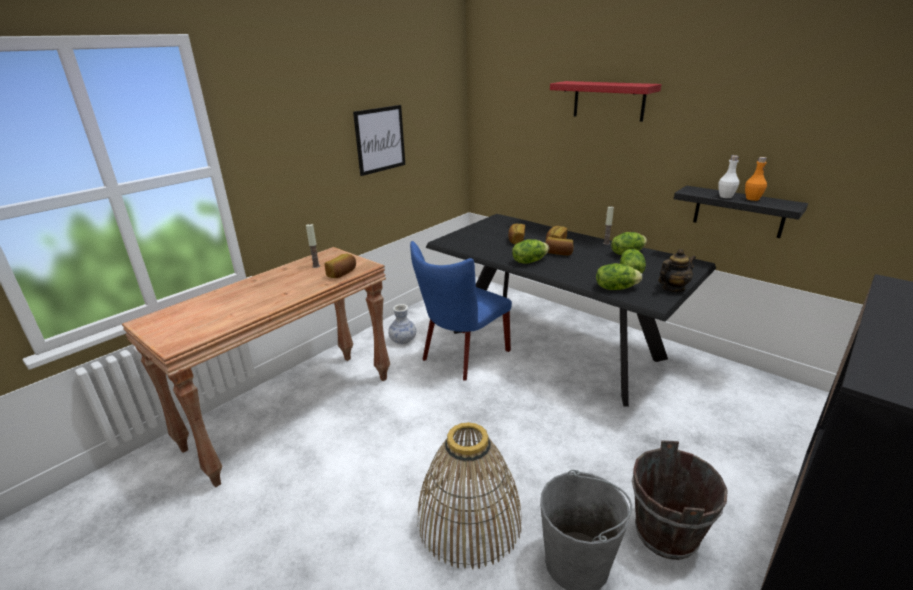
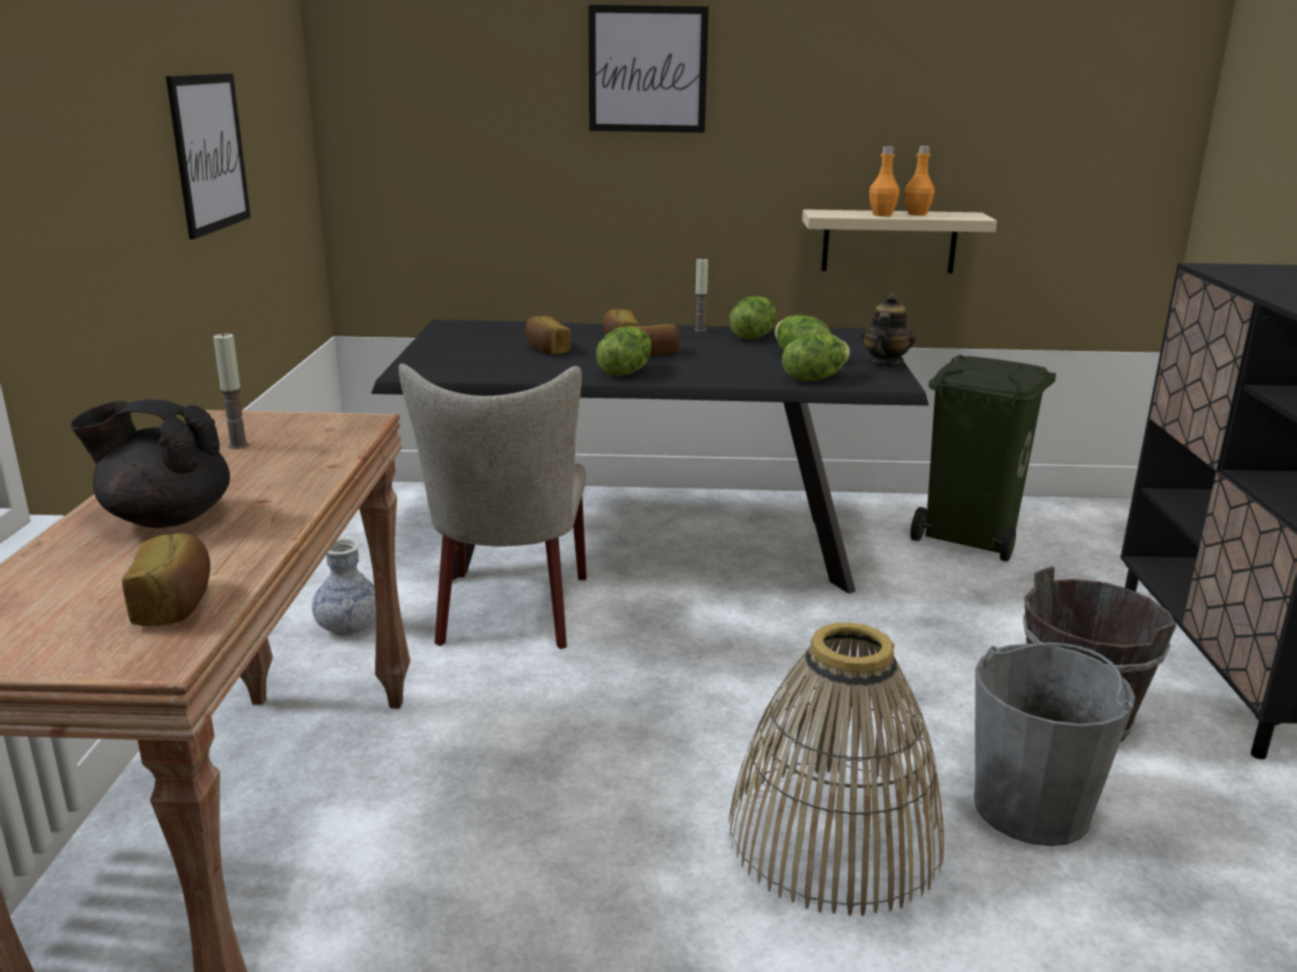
camera: 40 degrees left, 5 degrees down
bread [324,253,356,278] -> bread moved to [122,533,210,626]
blue chair [410,241,512,381] -> beige chair [399,364,587,649]
red shelf [550,81,661,122] -> picture [588,5,709,133]
black shelf [674,185,808,238] -> beige shelf [802,210,997,273]
white bottle [718,155,739,198] -> orange bottle [869,146,900,216]
none -> black teapot [70,399,230,528]
none -> green trash can [910,355,1056,562]

